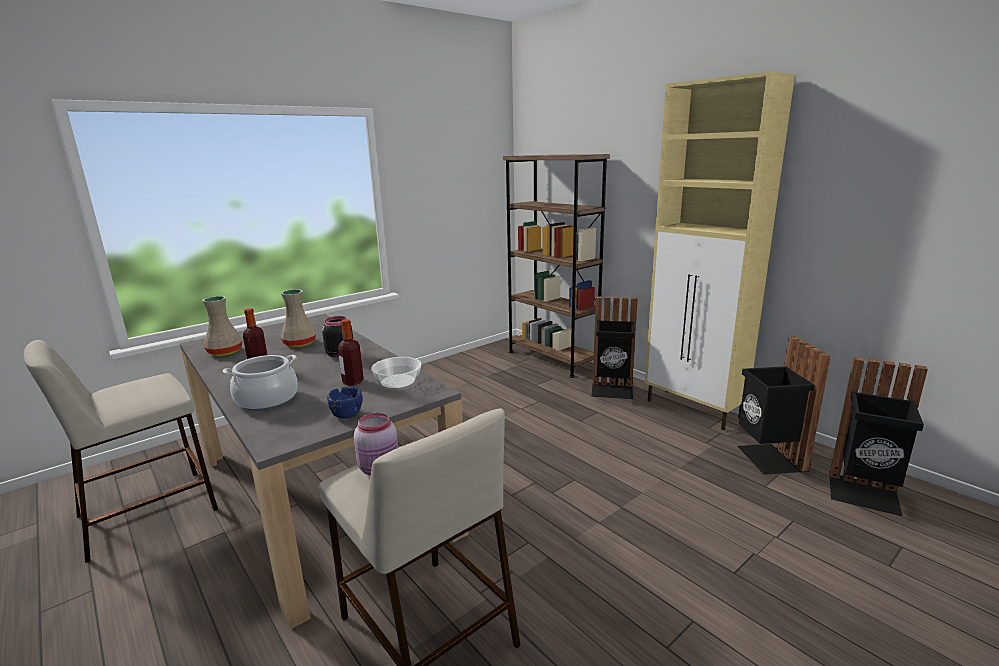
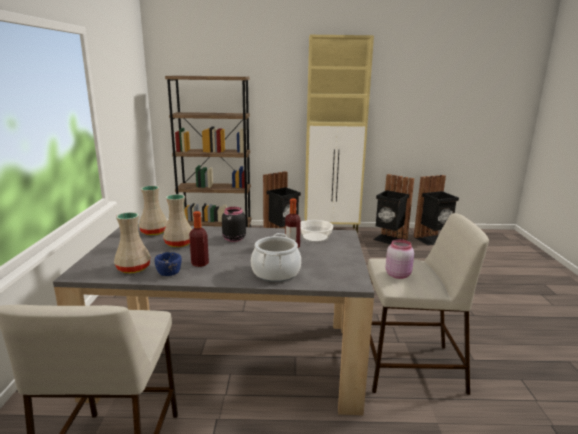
camera: 50 degrees left, 0 degrees up
blue bowl [327,387,363,419] -> blue bowl moved to [155,252,182,276]
none -> beige vase [139,186,168,235]

